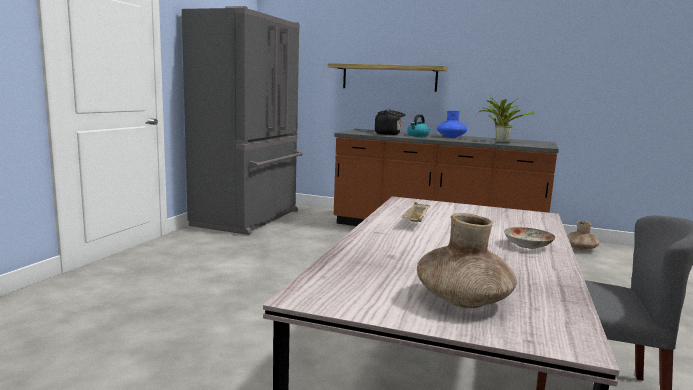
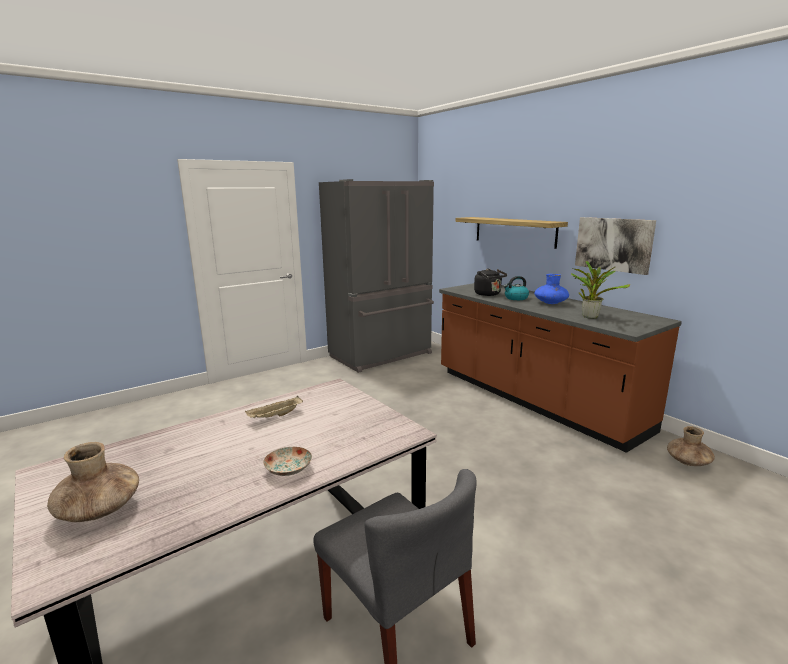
camera: 35 degrees right, 5 degrees up
none -> picture [575,217,656,275]

